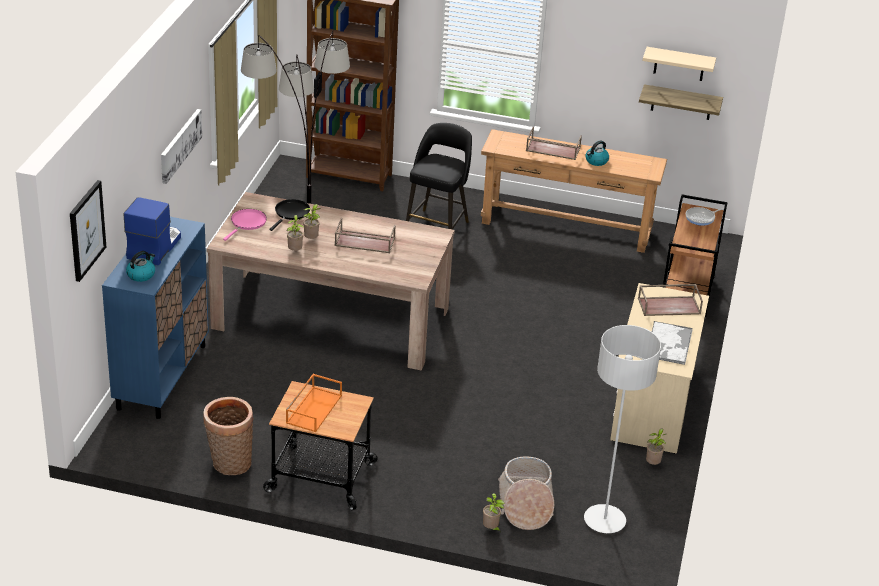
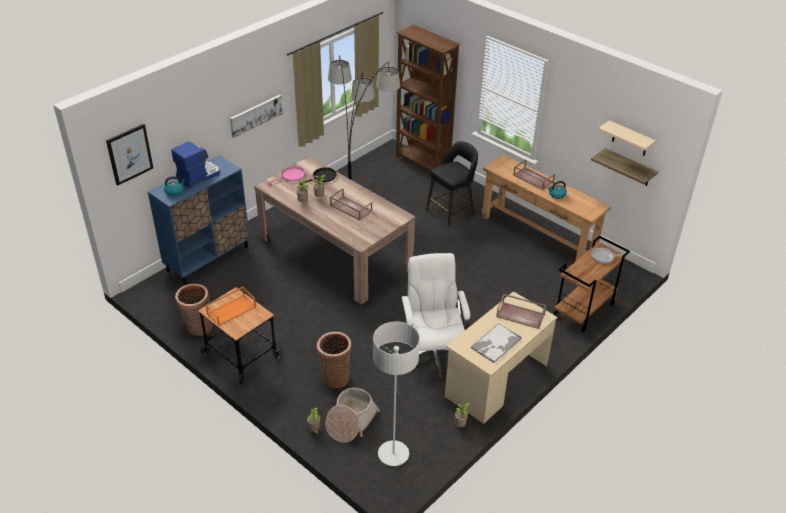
camera: 30 degrees right, 5 degrees up
none -> basket [317,332,352,388]
none -> white office chair [401,253,470,378]

